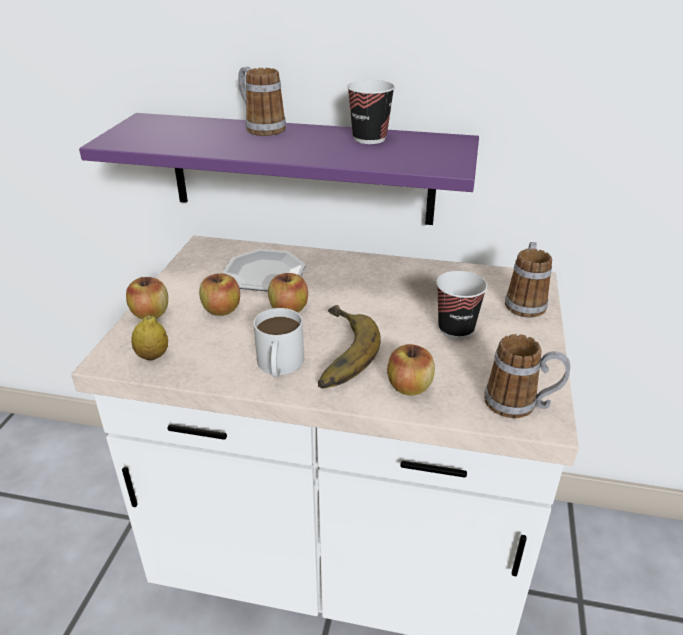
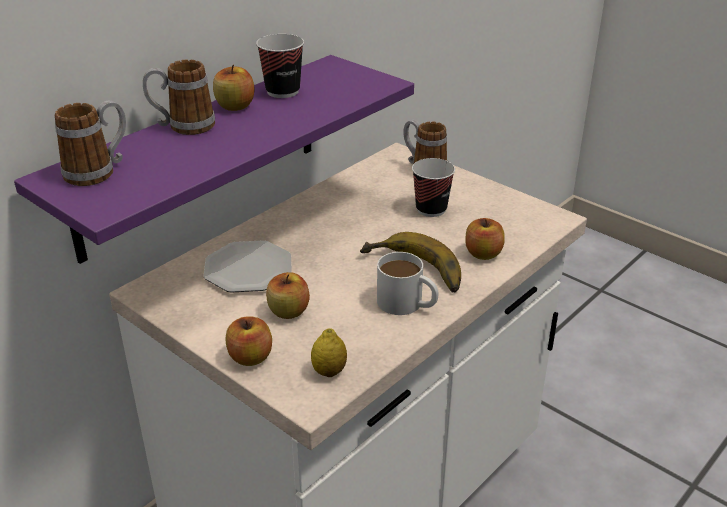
camera: 60 degrees left, 0 degrees up
apple [268,273,308,313] -> apple moved to [213,64,254,111]
mug [484,334,570,418] -> mug moved to [55,101,126,186]

